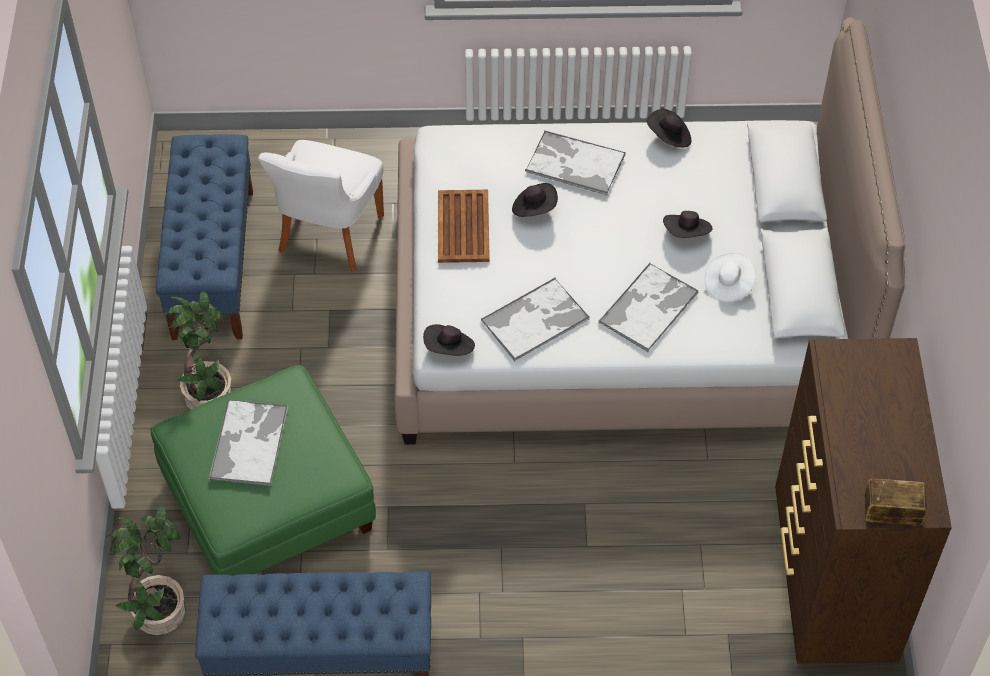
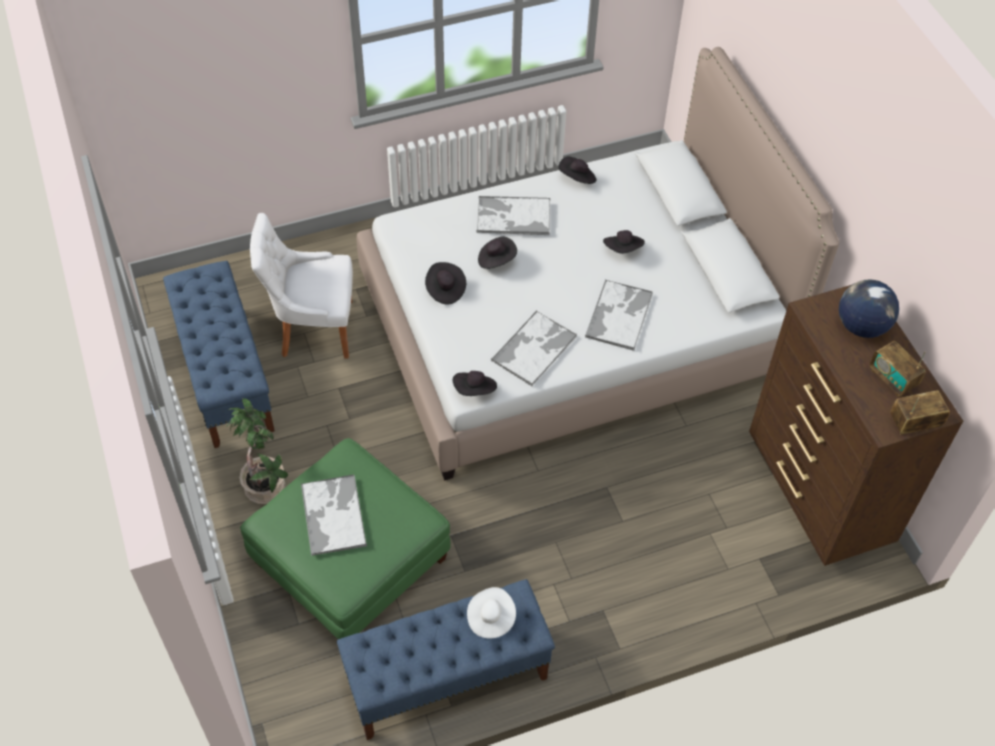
camera: 20 degrees left, 0 degrees up
potted plant [106,505,186,635] -> none
white chair [258,140,384,272] -> white chair turned 90 degrees clockwise [250,213,353,358]
brown tray [438,190,490,263] -> black hat [425,262,466,305]
white hat [704,253,756,302] -> white hat moved to [467,587,516,639]
none -> globe [839,280,899,338]
none -> radio [870,341,926,396]

